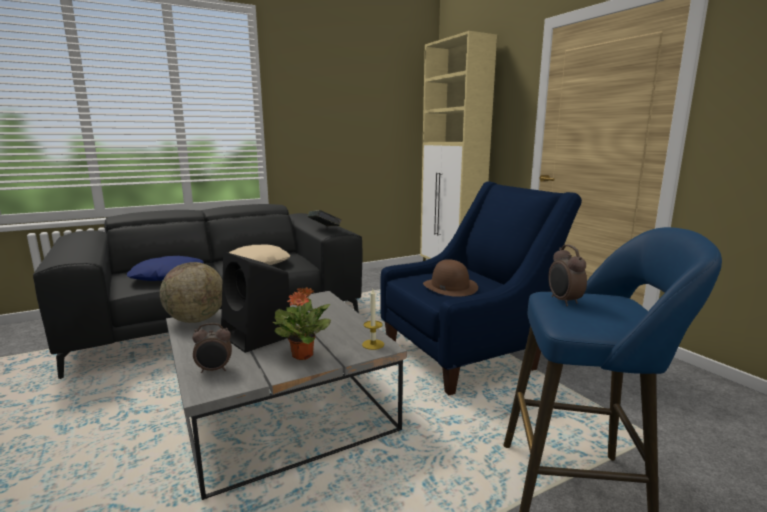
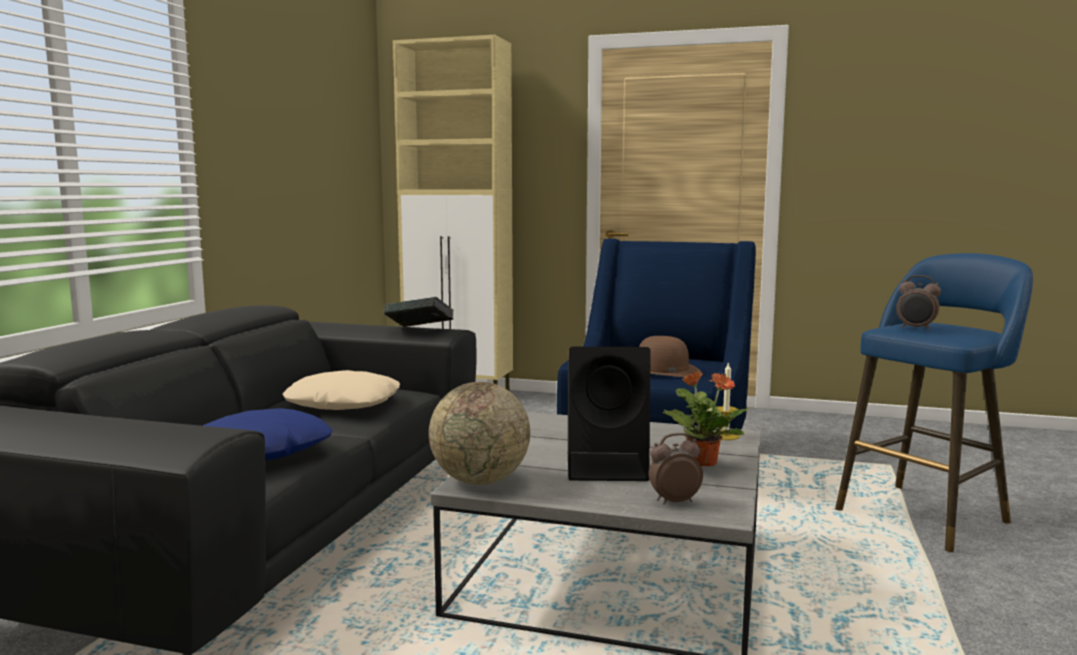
camera: 45 degrees left, 5 degrees down
alarm clock [192,323,232,373] -> alarm clock turned 135 degrees counterclockwise [649,433,703,505]

